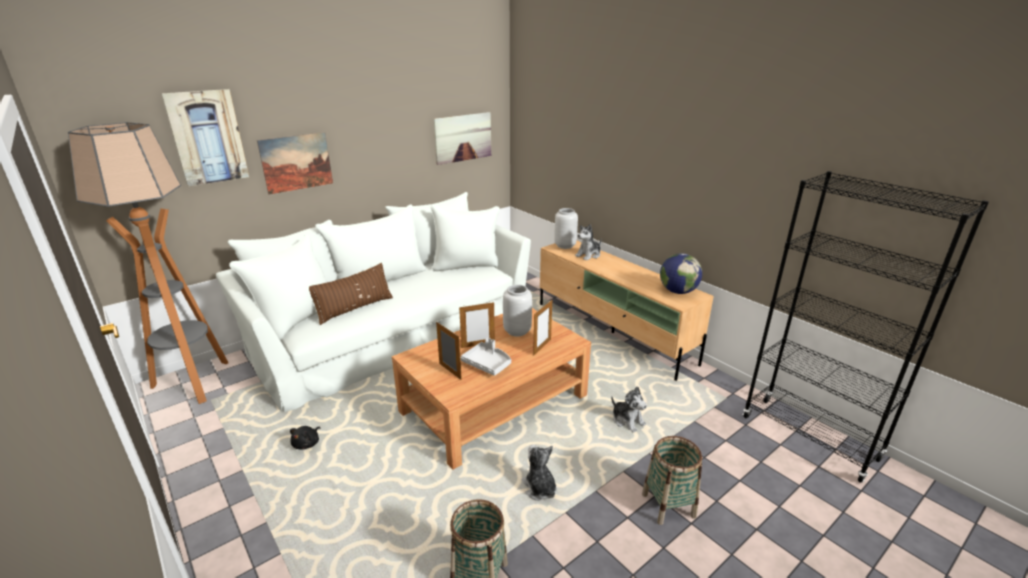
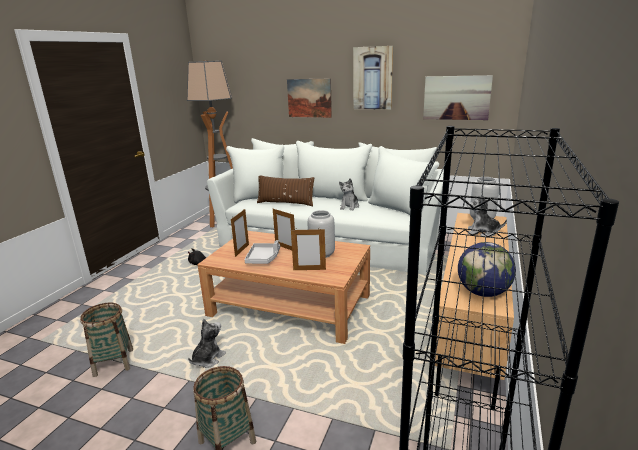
camera: 60 degrees right, 5 degrees down
picture [161,89,249,186] -> picture moved to [353,46,394,110]
plush toy [611,386,647,433] -> plush toy moved to [339,178,359,210]

